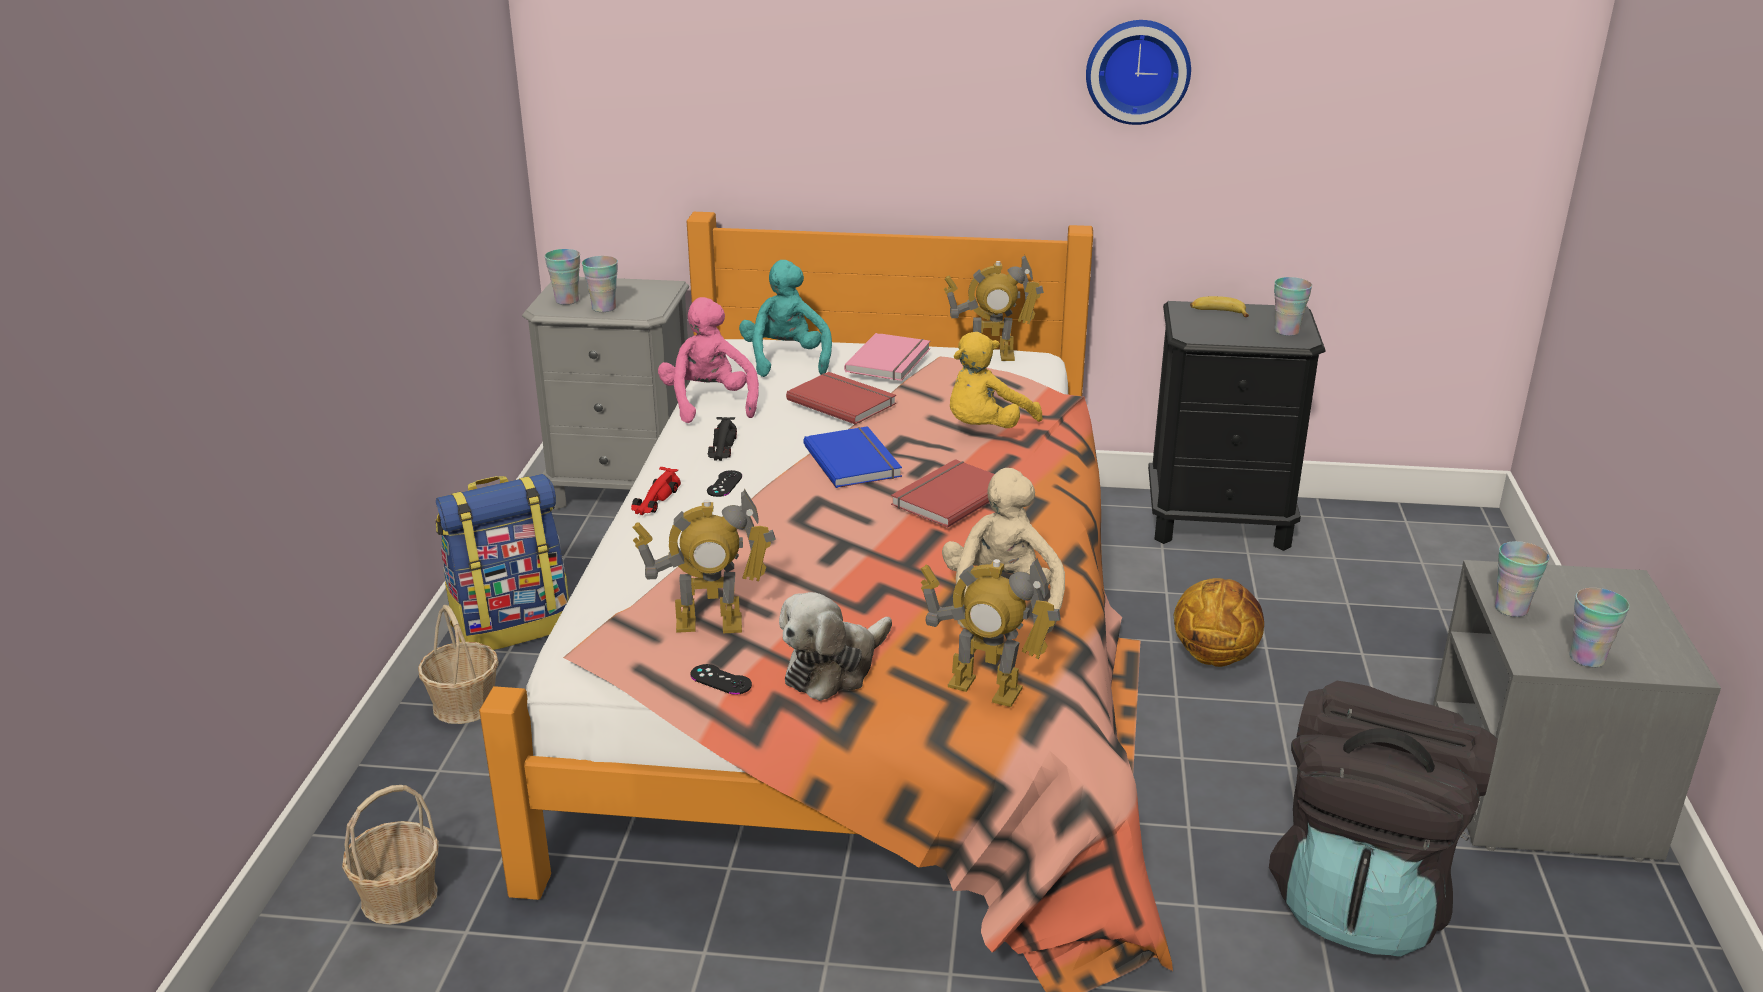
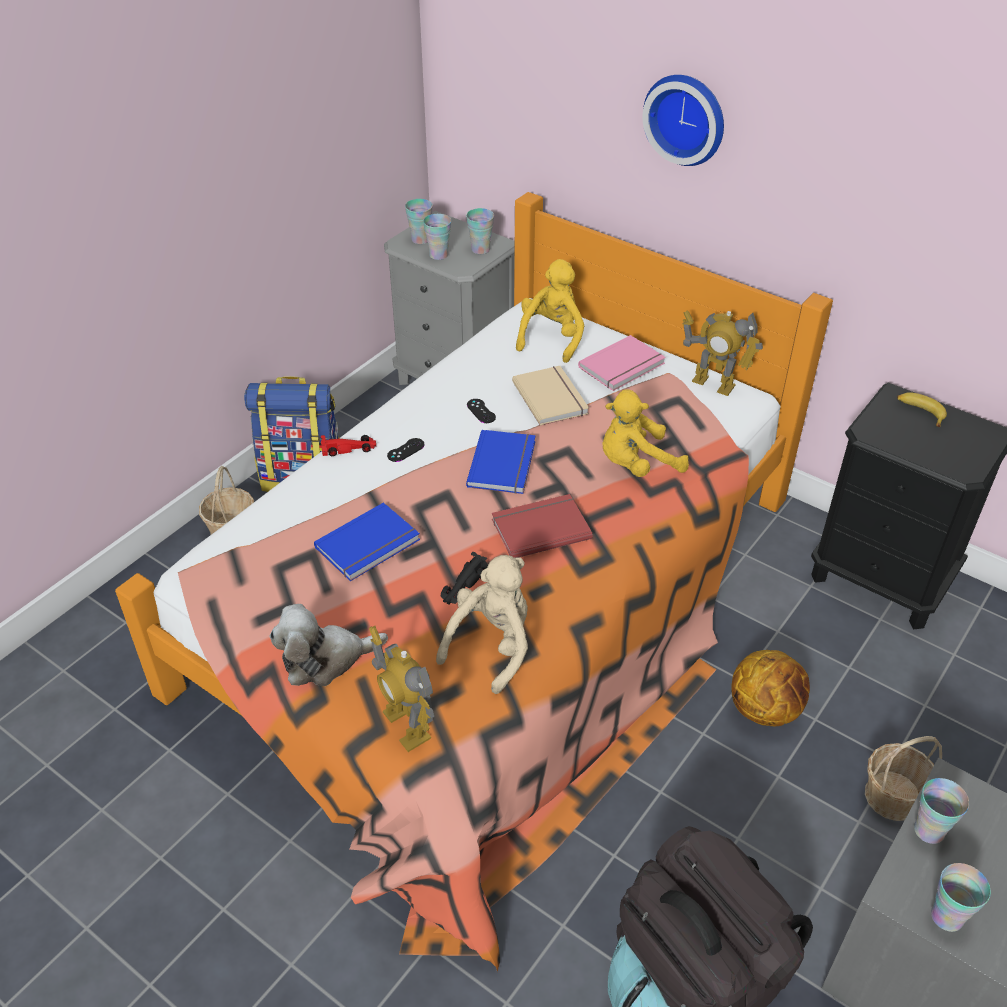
camera: 30 degrees right, 15 degrees up
basket [342,785,439,925] -> basket moved to [865,736,942,821]
red toy car [631,467,681,515] -> red toy car turned 150 degrees counterclockwise [321,435,376,456]
toy robot [632,489,776,633] -> none
pink plush toy [658,297,759,423] -> none
black game controller [691,664,752,695] -> black game controller moved to [467,399,496,423]
black toy car [708,417,737,461] -> black toy car moved to [441,552,488,605]
turquoise plush toy [739,260,832,377] -> yellow plush toy [516,259,584,363]
red book [786,372,896,425] -> beige book [512,366,589,426]
wall clock [1086,20,1191,125] -> wall clock moved to [643,75,724,166]
cup [1274,277,1312,336] -> cup moved to [466,208,494,254]
none -> blue book [314,502,420,581]

